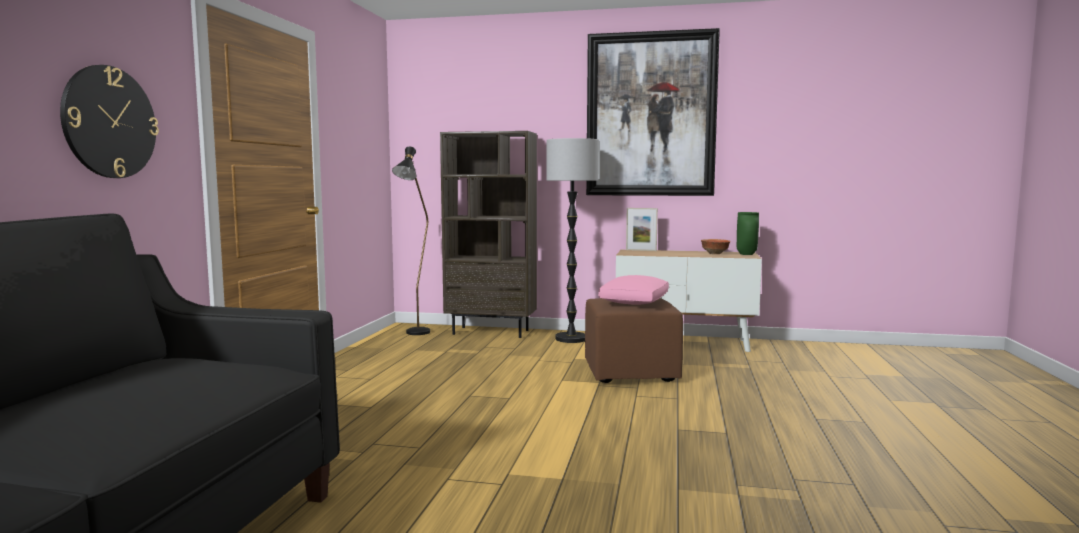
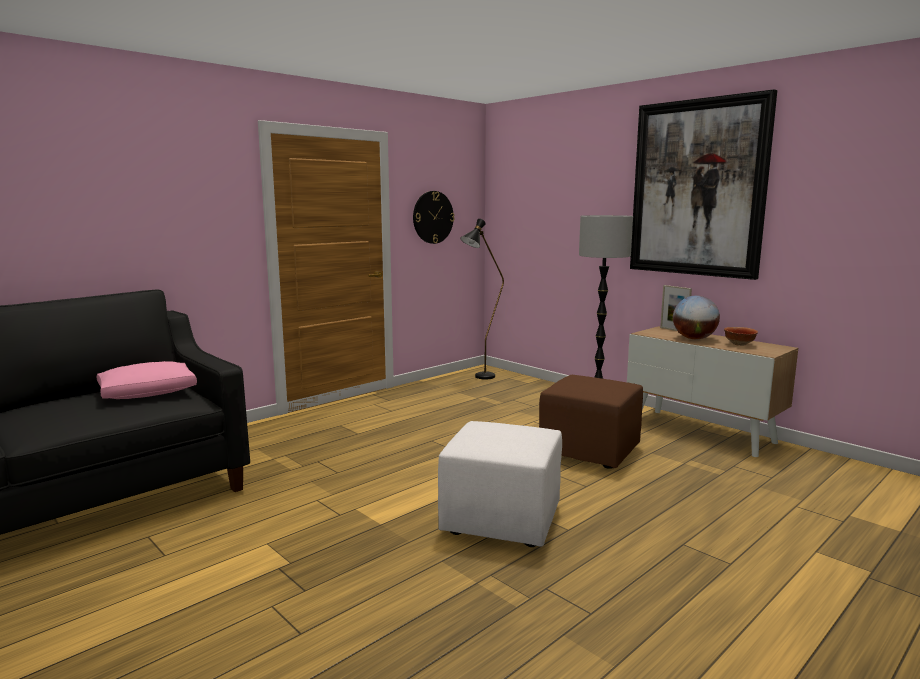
camera: 35 degrees right, 5 degrees up
wall clock [60,65,159,178] -> wall clock moved to [413,191,455,244]
brown bookcase [440,131,537,338] -> none
pink pillow [598,275,669,304] -> pink pillow moved to [97,361,197,399]
green vase [737,212,759,255] -> none
none -> white ottoman [438,421,562,547]
none -> globe [673,295,720,339]

